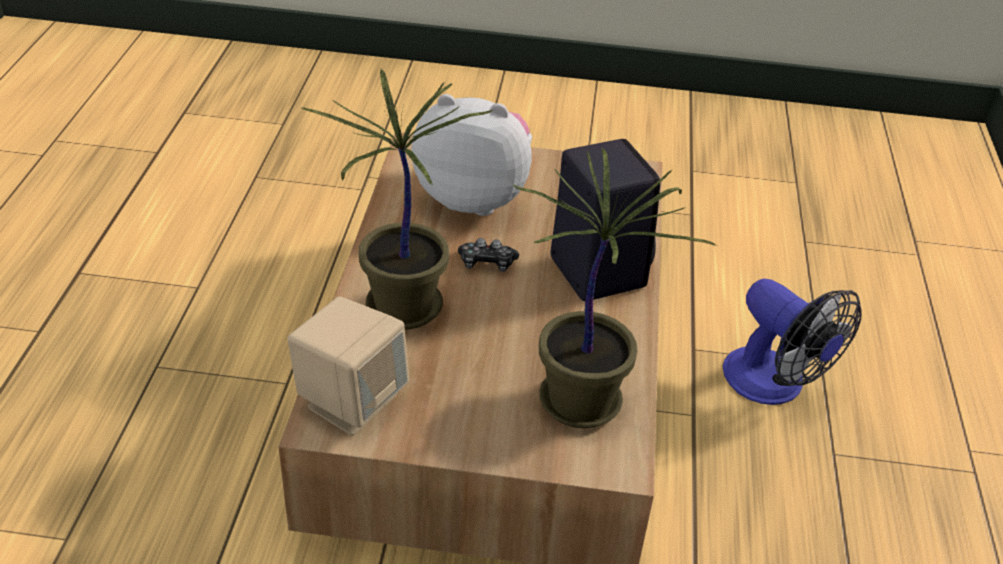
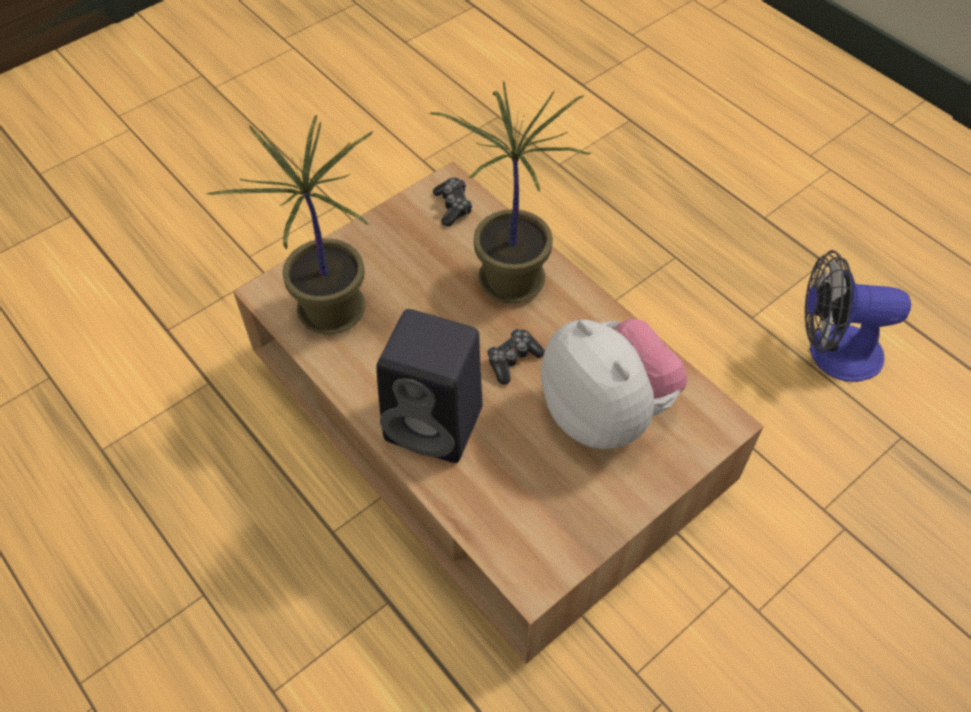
camera: 135 degrees right, 15 degrees up
beige speaker [287,296,409,436] -> game controller [433,177,472,226]
plush toy [411,94,532,216] -> plush toy turned 90 degrees counterclockwise [541,319,688,449]
fan [722,278,862,405] -> fan moved to [805,250,911,382]

